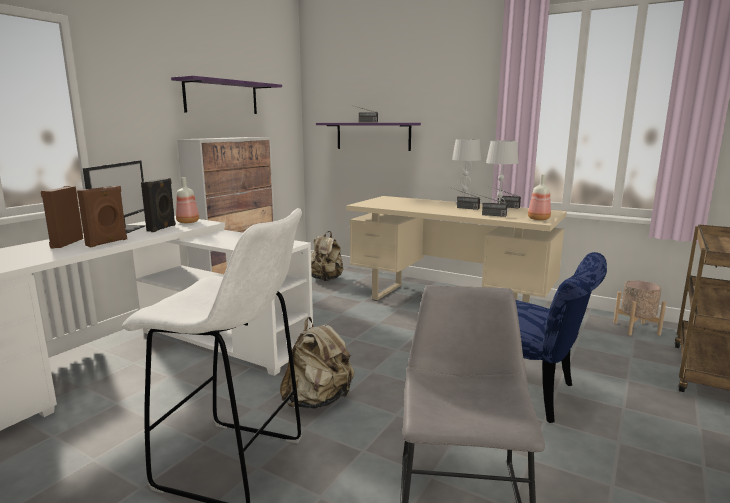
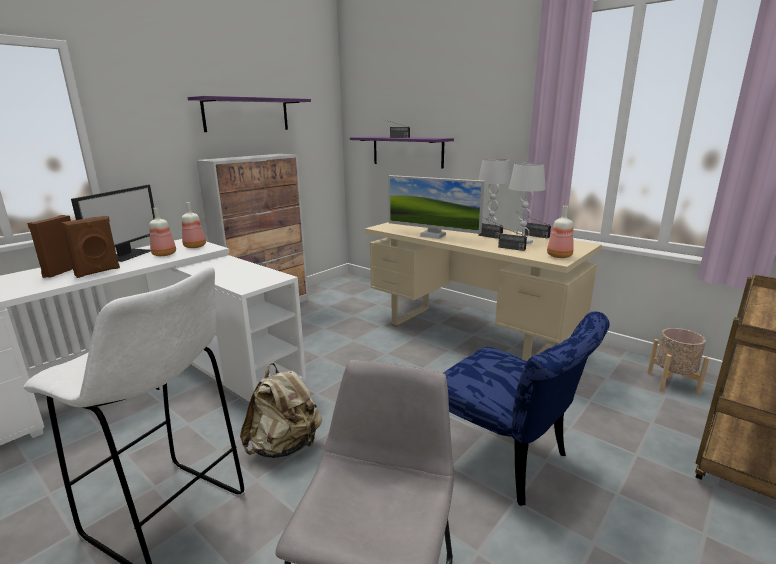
camera: 10 degrees right, 5 degrees up
black speaker [141,178,176,232] -> bottle [149,207,176,256]
beige backpack [311,231,344,281] -> none
none -> monitor [388,175,484,239]

